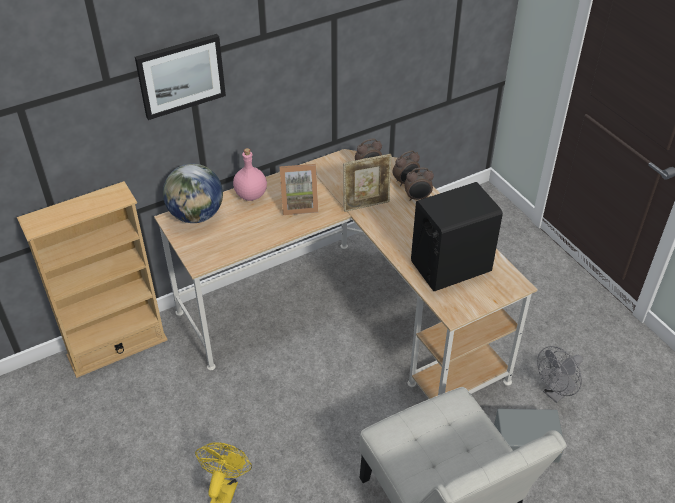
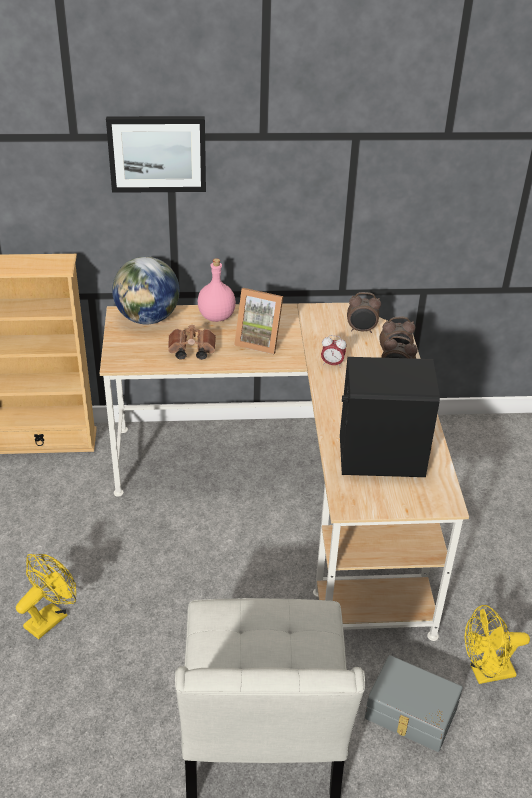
camera: 25 degrees right, 5 degrees down
picture frame [343,154,391,212] -> alarm clock [321,335,346,368]
grey fan [537,346,583,403] -> yellow fan [465,605,530,684]
none -> brown binoculars [168,325,216,360]

